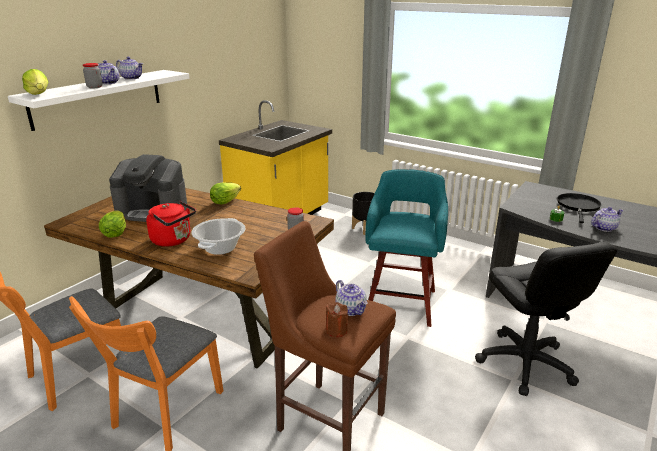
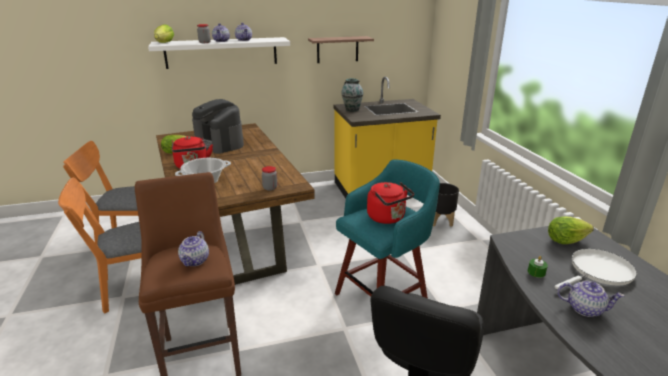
camera: 40 degrees right, 0 degrees up
lettuce [210,182,241,205] -> lettuce moved to [548,216,594,244]
brown candle [326,302,348,337] -> none
black frying pan [557,193,602,223] -> white frying pan [555,249,637,290]
none -> shelf [308,36,374,63]
none -> vase [341,78,363,112]
none -> red kettle [367,182,414,224]

